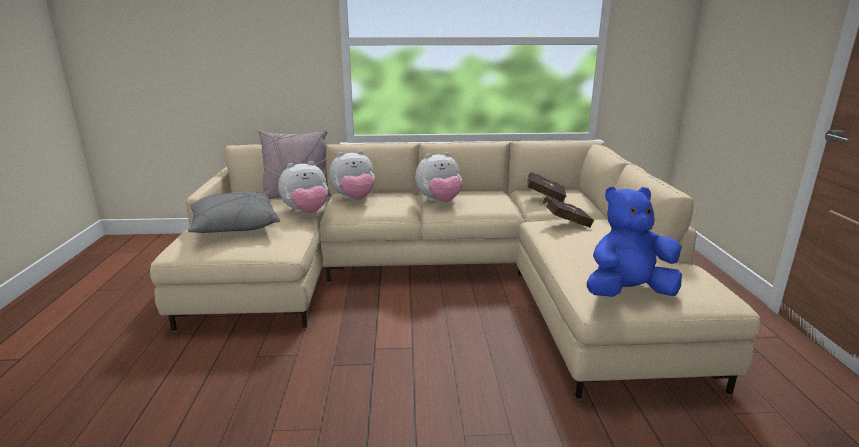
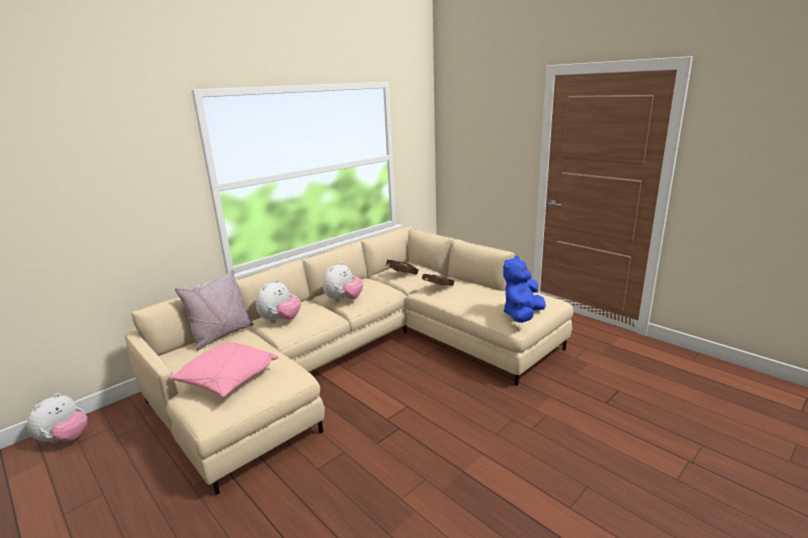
camera: 40 degrees left, 0 degrees up
grey pillow [188,192,280,233] -> pink pillow [169,342,279,397]
plush toy [278,161,328,213] -> plush toy moved to [27,393,88,444]

